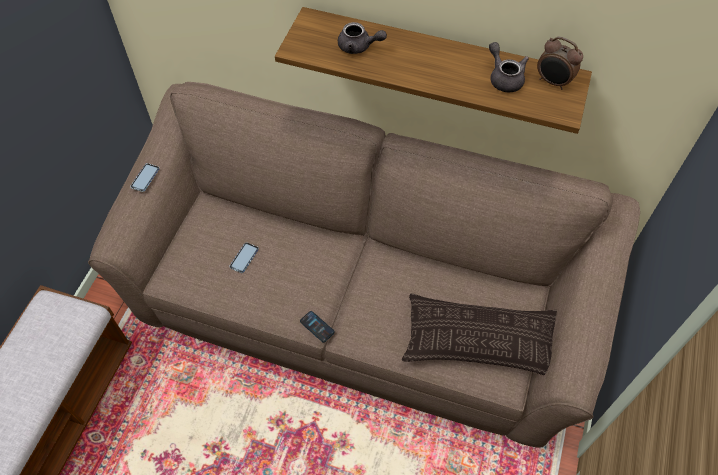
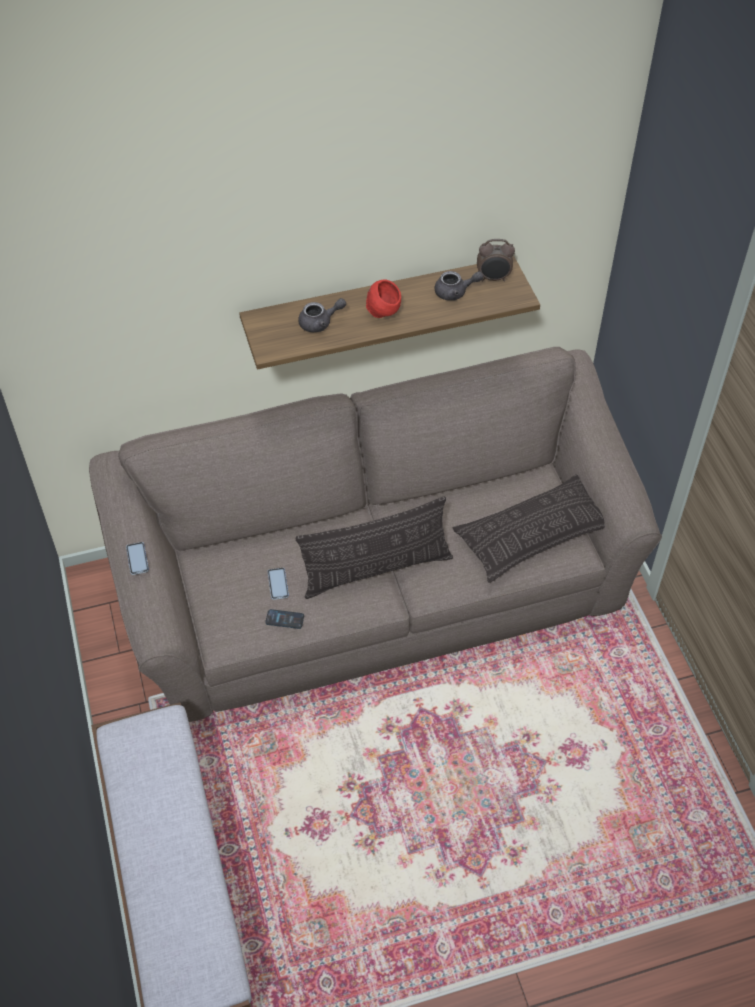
camera: 35 degrees left, 5 degrees down
phone [300,311,335,343] -> phone moved to [265,609,304,629]
grey teapot [489,42,529,92] -> grey teapot turned 150 degrees clockwise [435,271,484,301]
none -> pillow [296,497,453,599]
none -> red bowl [366,279,401,318]

